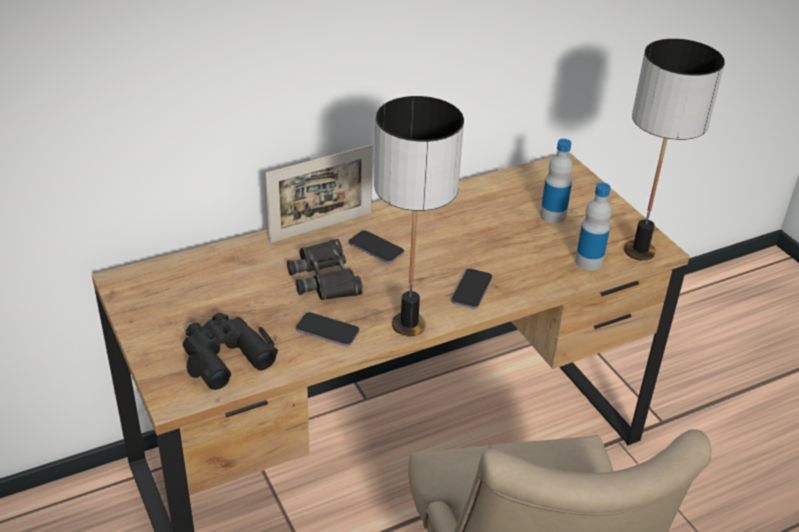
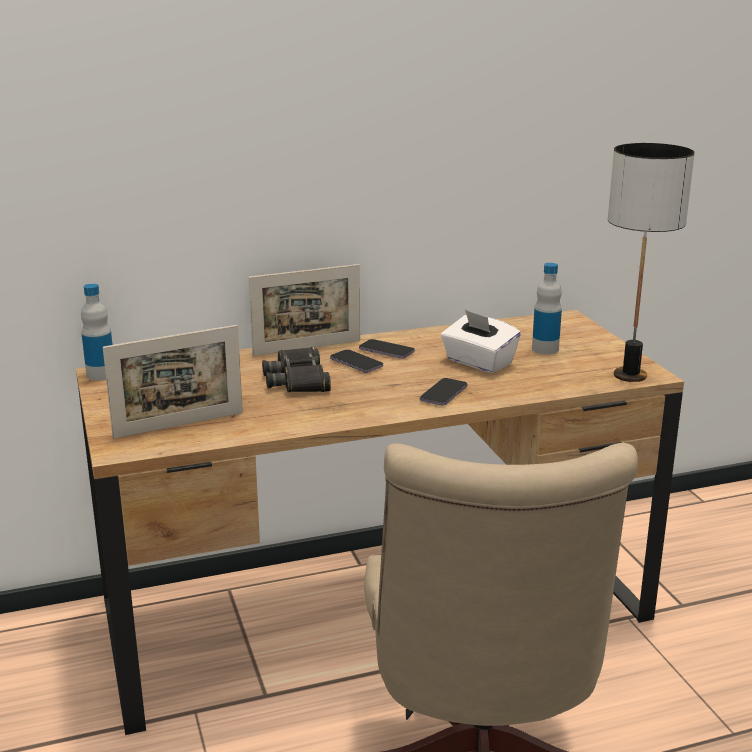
camera: 10 degrees right, 15 degrees down
black binoculars [183,313,278,390] -> picture frame [103,325,243,439]
phone [296,312,360,347] -> phone moved to [359,339,415,359]
table lamp [374,96,464,336] -> none
bottle [575,182,612,271] -> bottle moved to [81,284,113,381]
none -> white tissue box [441,310,521,373]

